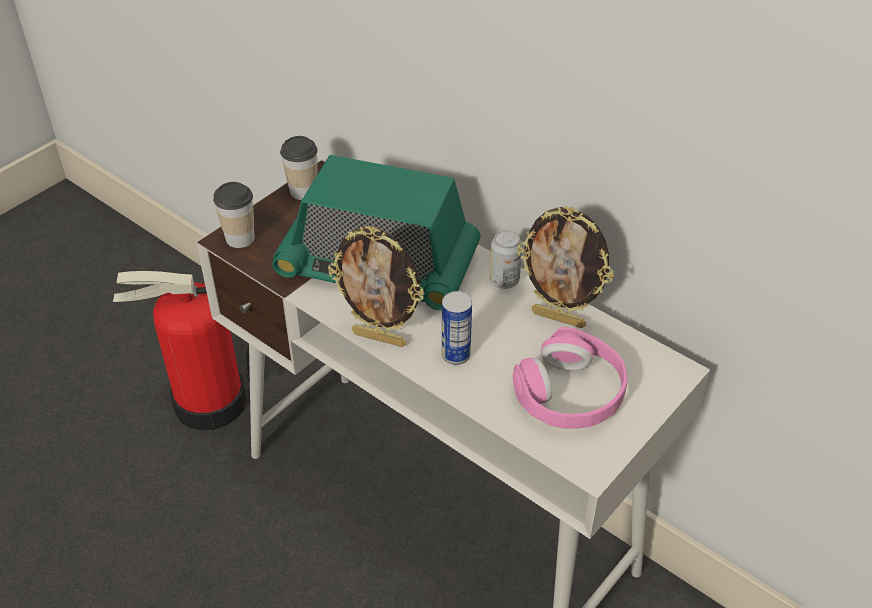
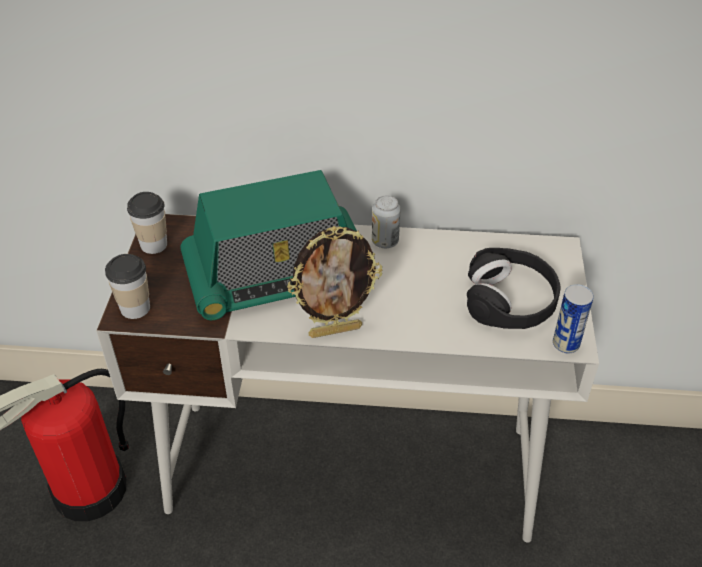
camera: 35 degrees left, 0 degrees up
can [442,291,472,365] -> can moved to [553,284,594,353]
pink headphones [513,327,627,429] -> black headphones [467,248,561,329]
picture frame [518,206,614,328] -> none

